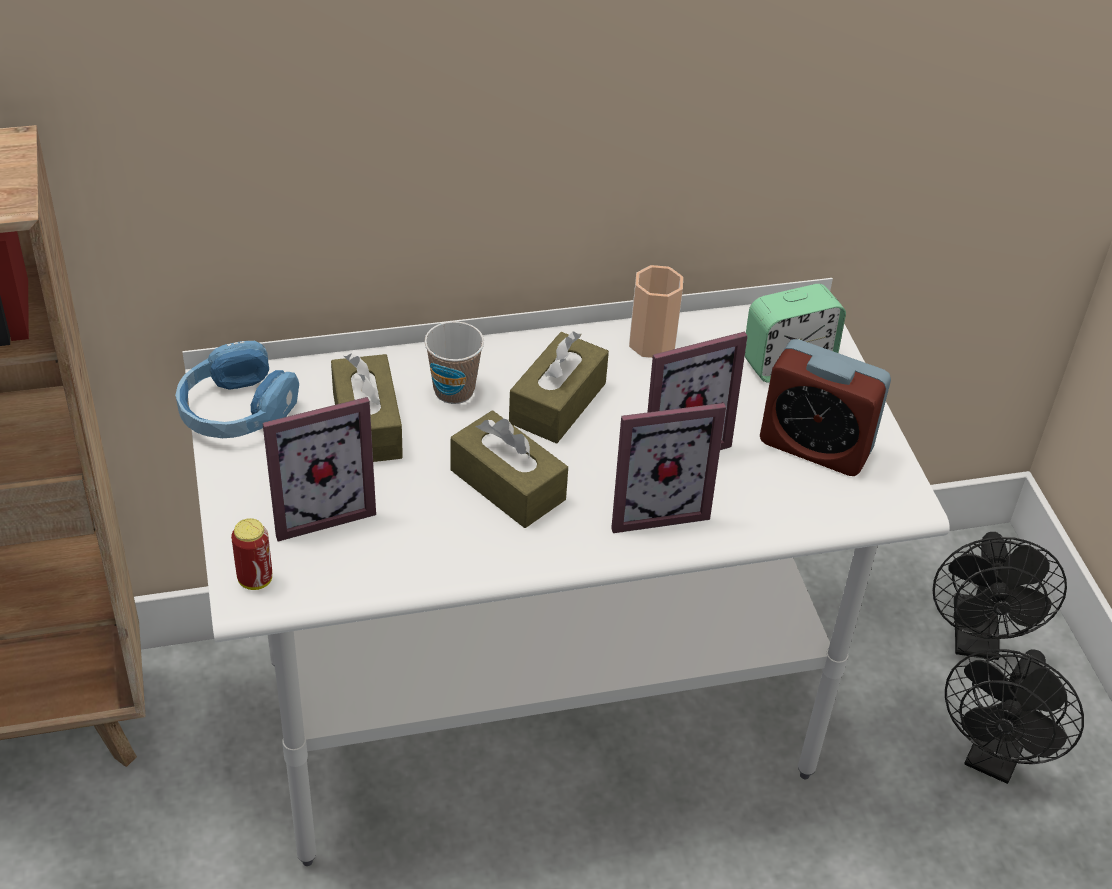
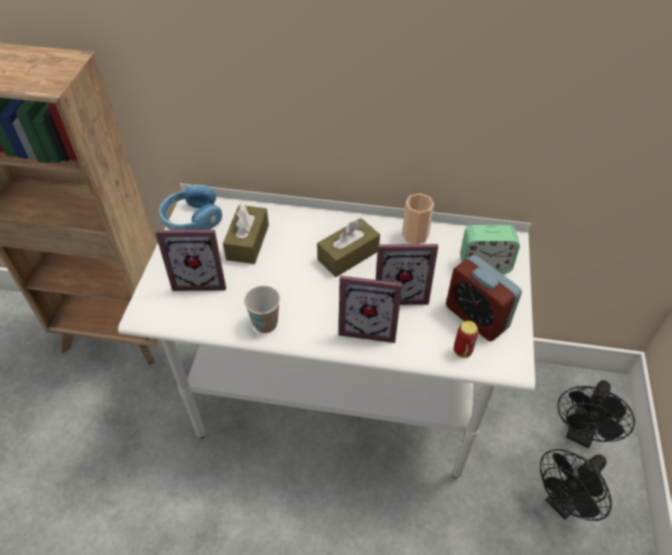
camera: 25 degrees right, 5 degrees up
can [231,518,272,590] -> can moved to [454,321,478,358]
cup [424,321,484,404] -> cup moved to [244,285,280,333]
brown tissue box [451,410,568,528] -> none

